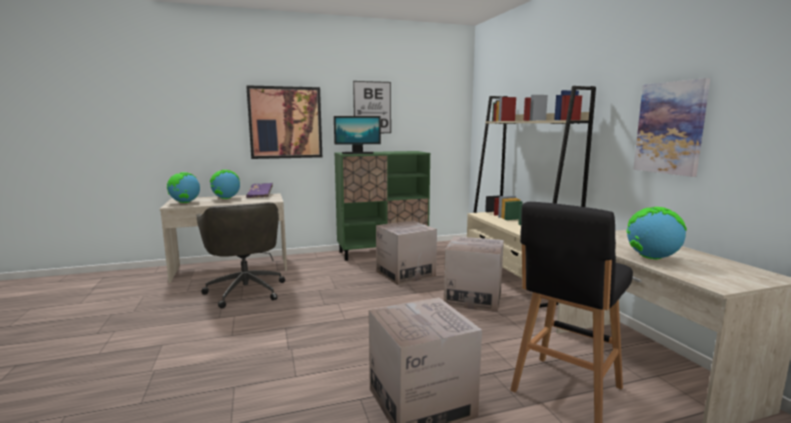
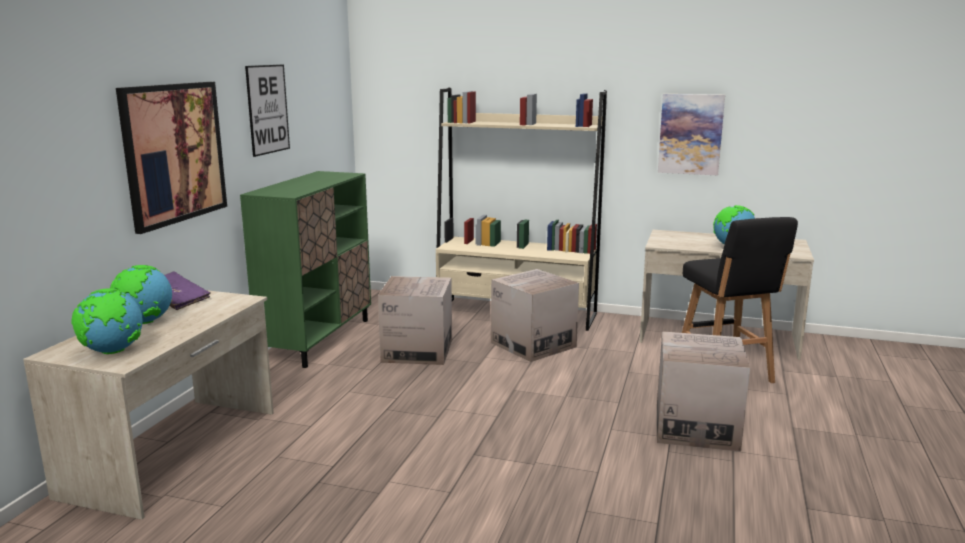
camera: 55 degrees left, 5 degrees up
grey office chair [196,202,285,308] -> none
monitor [334,116,381,154] -> none

